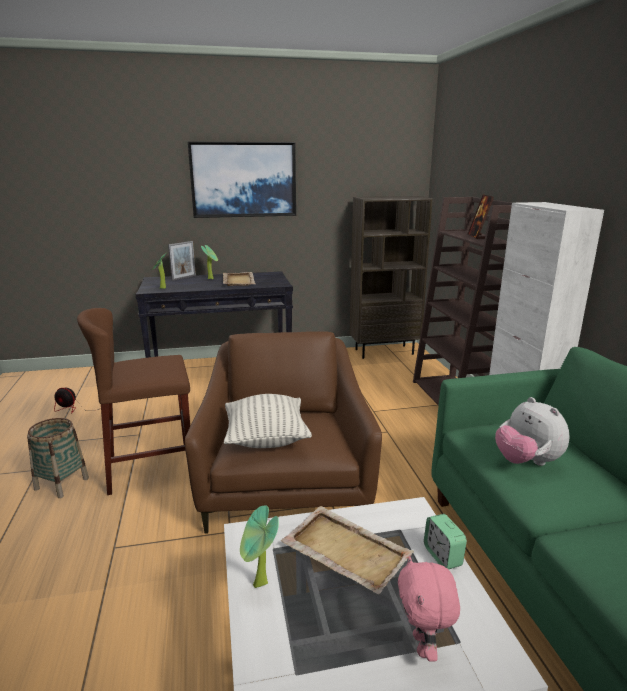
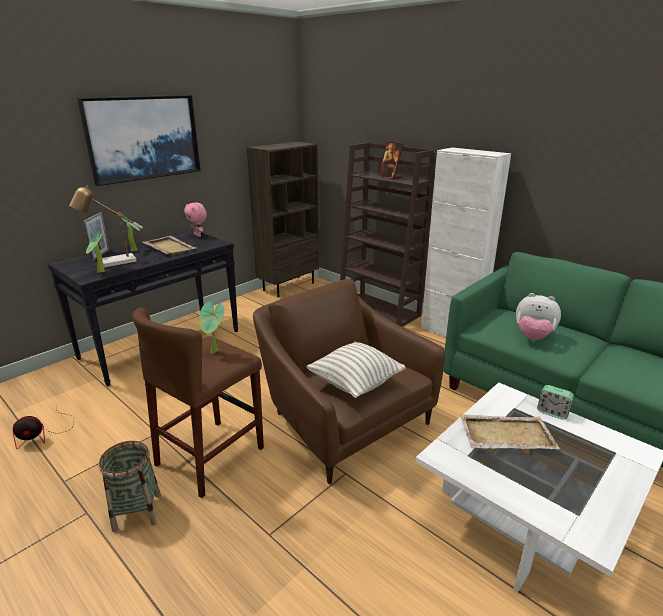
camera: 35 degrees left, 5 degrees up
potted plant [240,506,279,588] -> potted plant moved to [200,301,224,354]
pink plush toy [398,556,460,662] -> pink plush toy moved to [184,203,207,237]
none -> table lamp [69,185,143,267]

